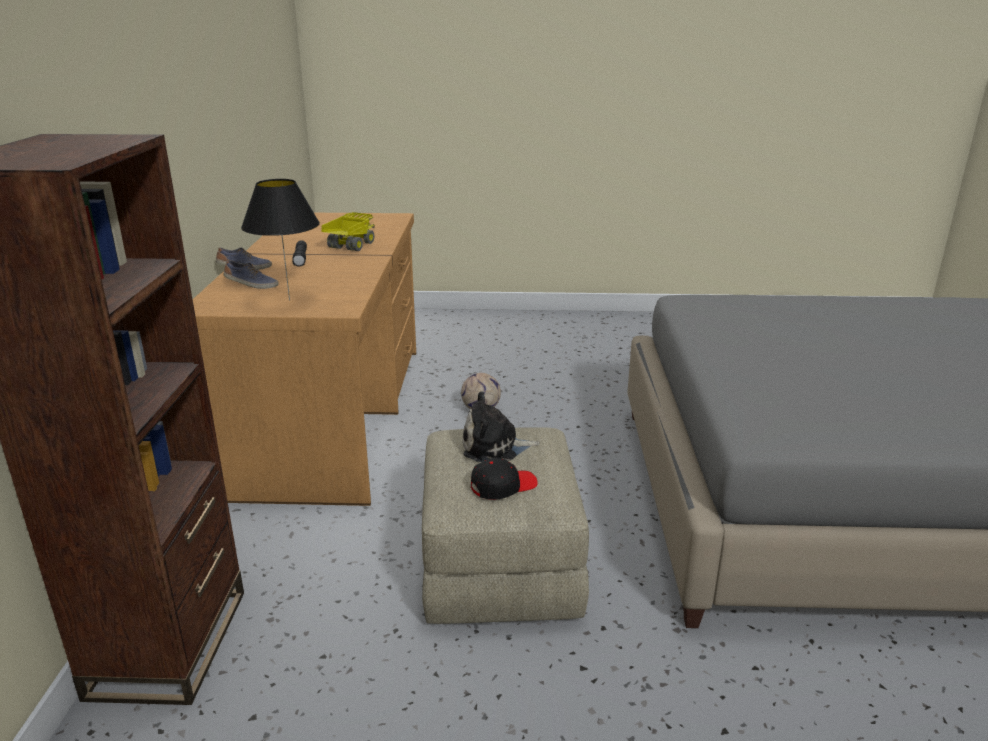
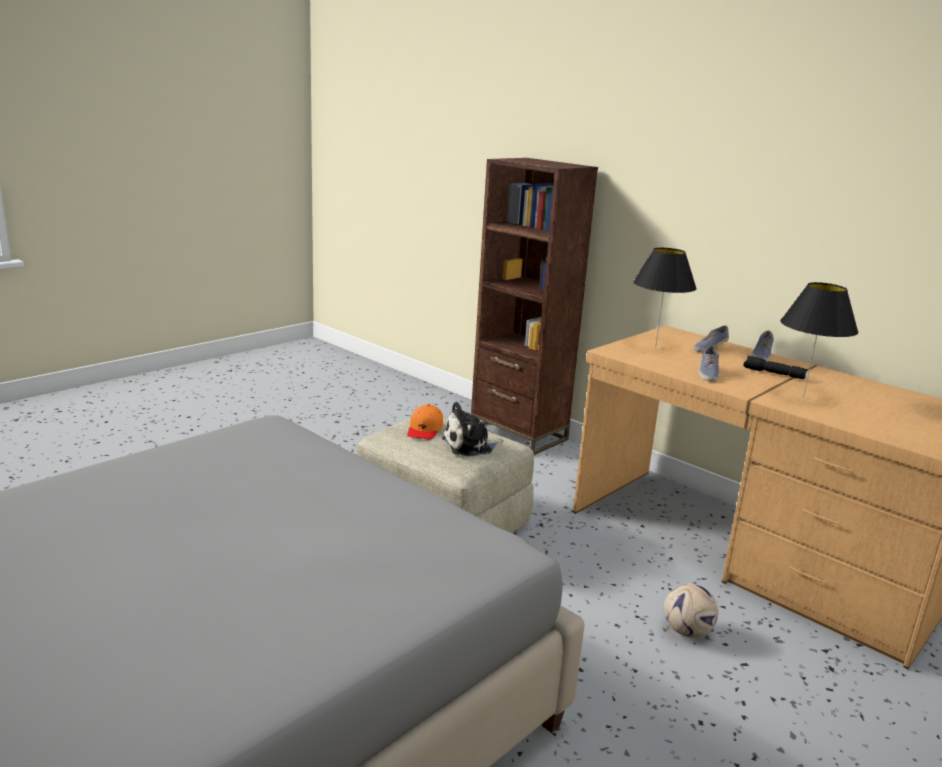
camera: 130 degrees right, 5 degrees down
toy truck [322,212,375,251] -> black table lamp [780,282,858,397]
plush toy [463,391,540,462] -> plush toy turned 150 degrees counterclockwise [442,402,503,456]
black cap [471,458,538,500] -> orange cap [407,404,443,440]
none -> shoe [698,345,719,382]

